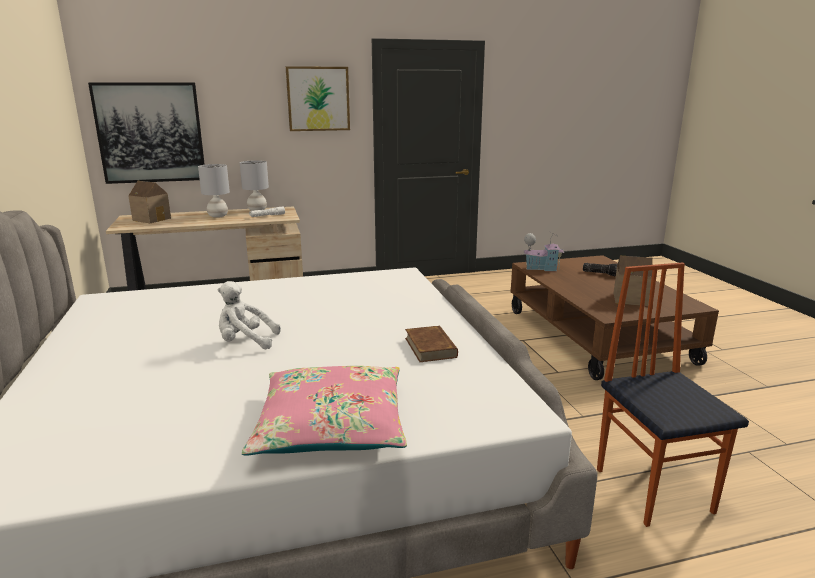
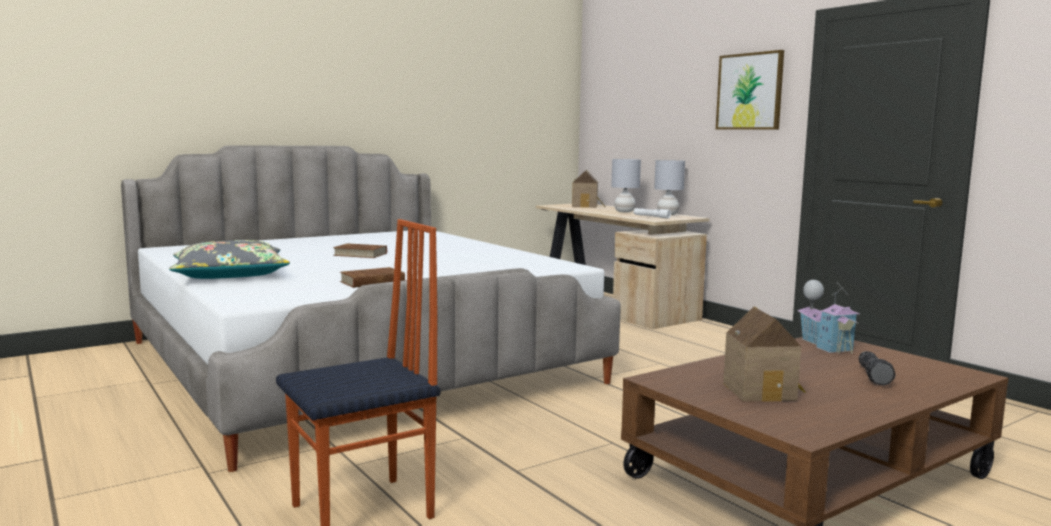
camera: 70 degrees right, 10 degrees down
picture [88,83,205,184] -> none
white plush toy [217,281,281,349] -> brown book [333,243,387,258]
pink pillow [242,366,407,455] -> grey pillow [169,240,290,279]

